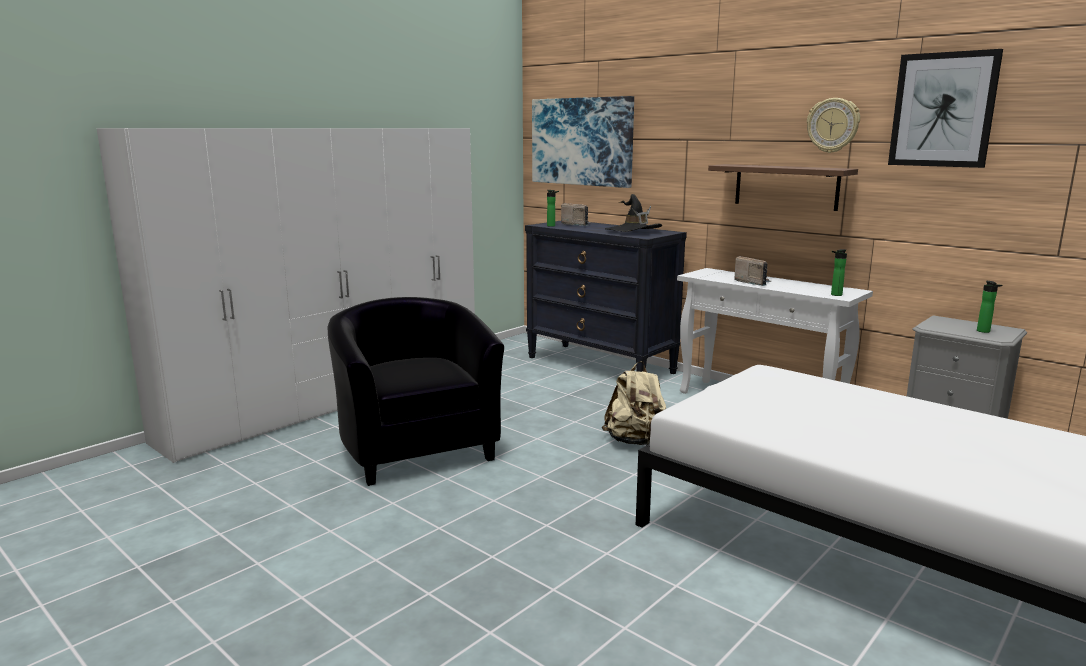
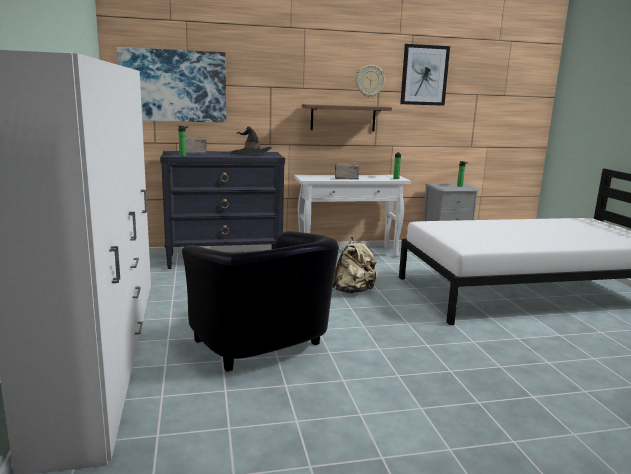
camera: 55 degrees left, 0 degrees up
black armchair [328,297,504,486] -> black armchair turned 135 degrees counterclockwise [182,231,339,372]

